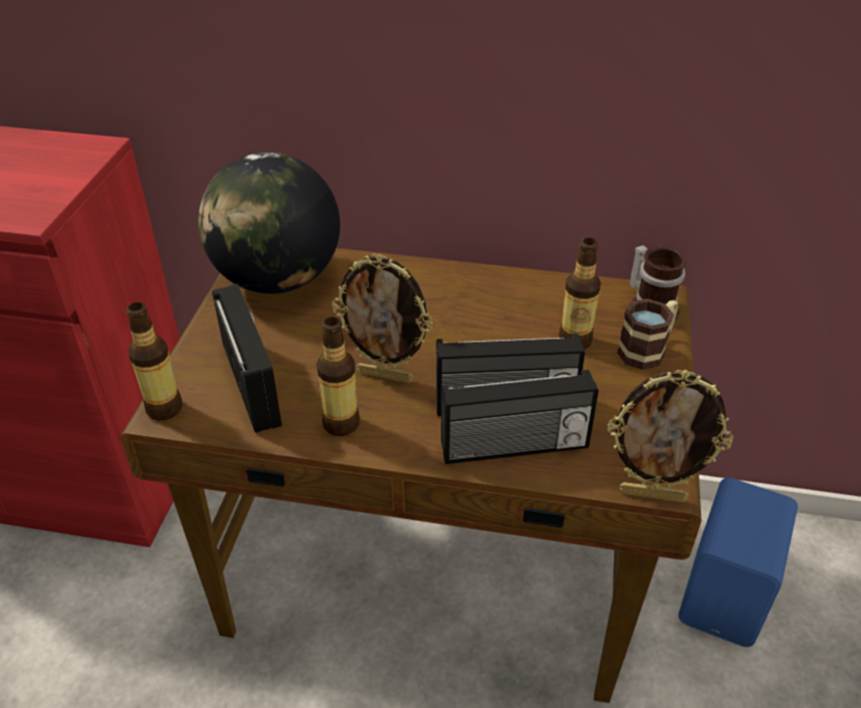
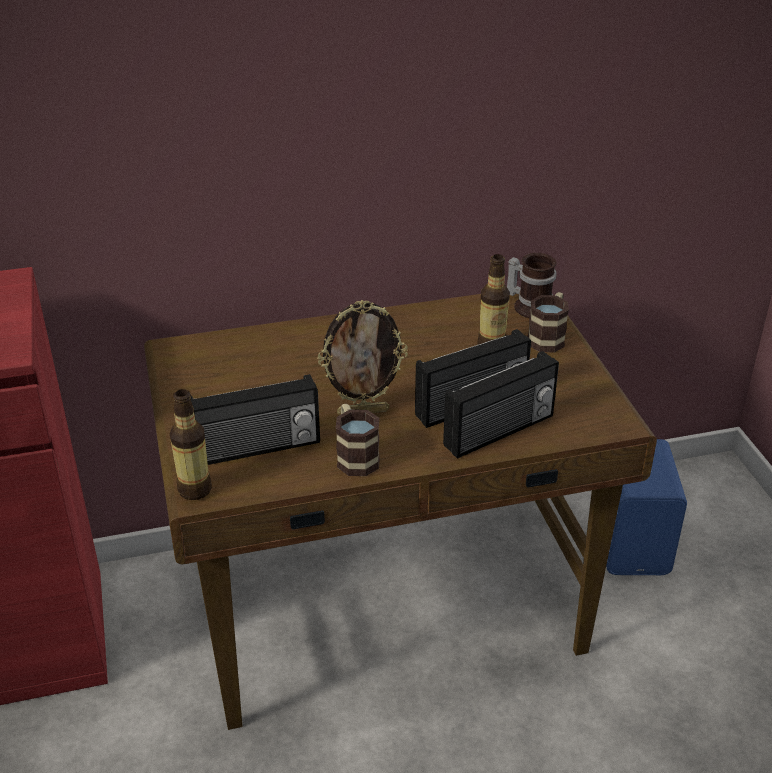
camera: 25 degrees left, 5 degrees down
globe [198,152,340,294] -> none
radio [212,284,282,433] -> radio turned 120 degrees clockwise [191,374,320,465]
bottle [316,317,360,436] -> mug [336,404,380,476]
picture frame [608,370,733,502] -> none

